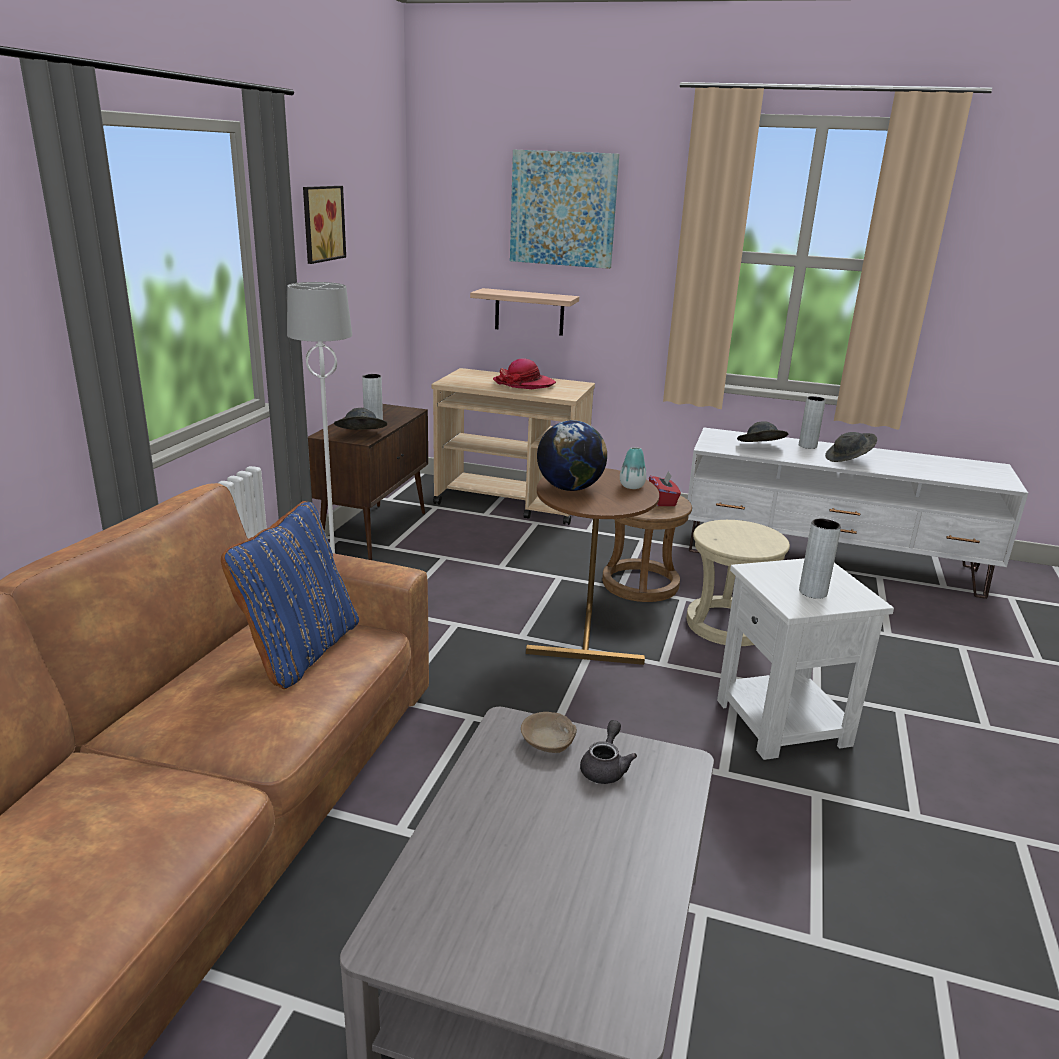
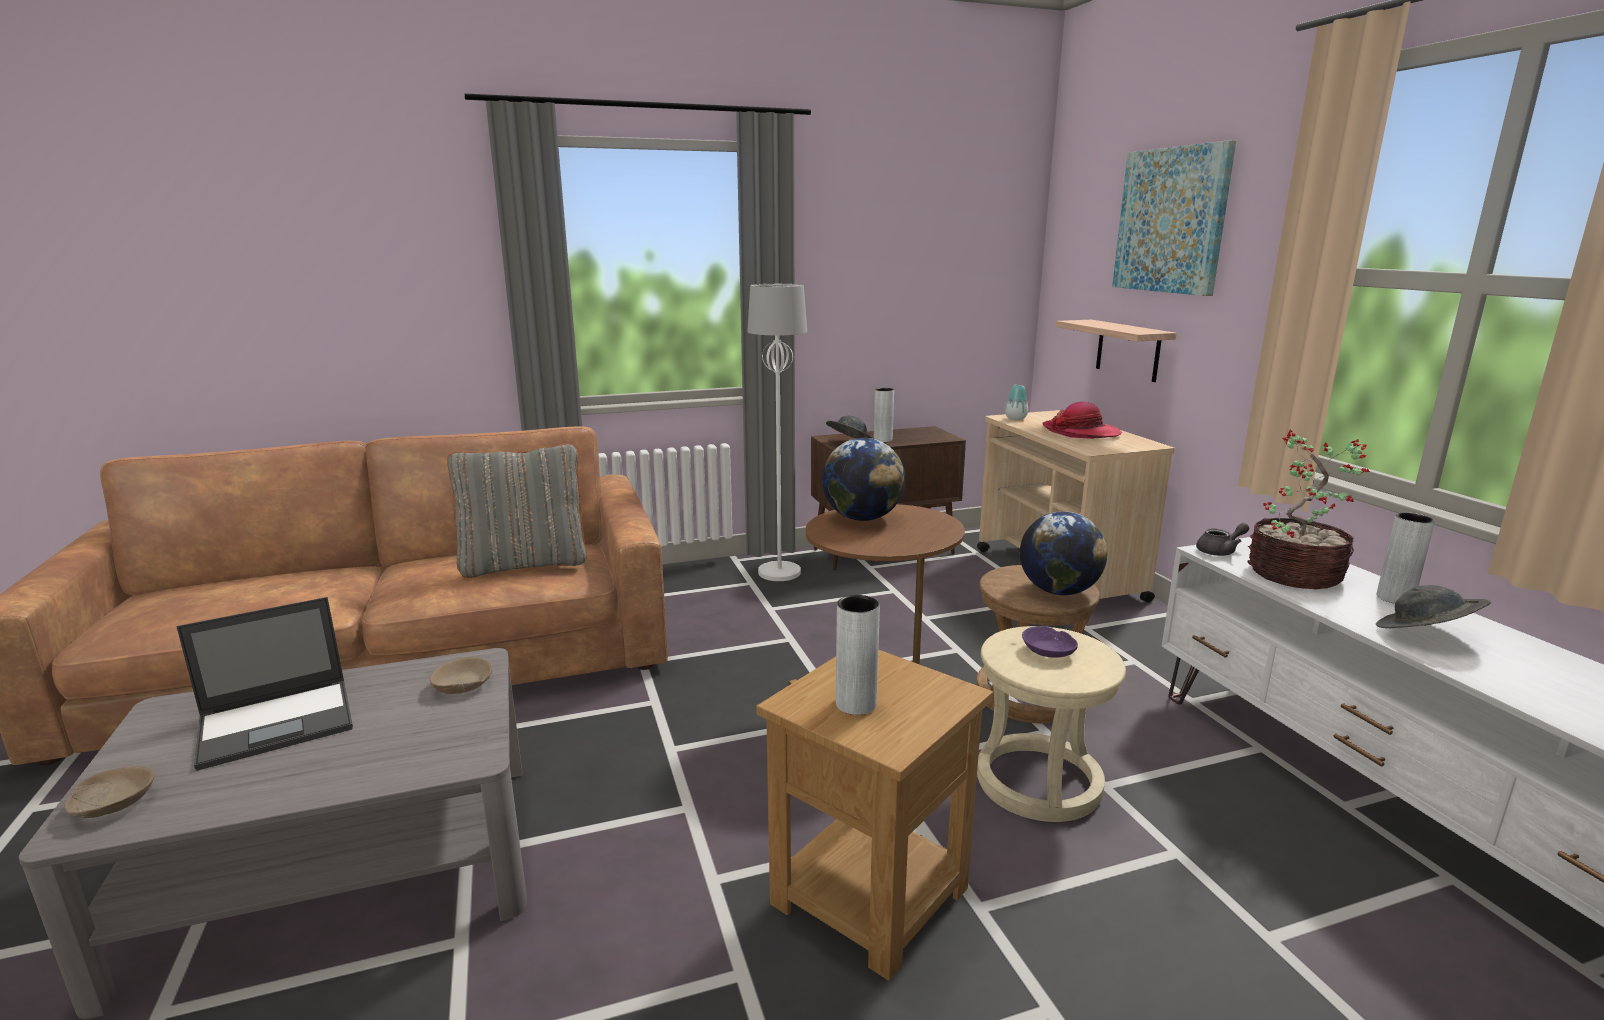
camera: 55 degrees right, 5 degrees down
blue pillow [221,501,359,689] -> grey pillow [447,443,587,578]
picture [303,186,346,264] -> none
grey teapot [580,720,637,784] -> grey teapot moved to [1196,523,1249,556]
vase [620,448,646,489] -> vase moved to [1005,385,1028,420]
red tissue box [649,470,681,506] -> globe [1020,511,1107,595]
white side table [717,558,894,760] -> brown side table [756,650,993,981]
grey hat [737,421,788,442] -> potted plant [1247,429,1370,589]
none -> beige bowl [64,766,154,818]
none -> laptop [176,597,353,771]
none -> purple bowl [1022,626,1078,658]

